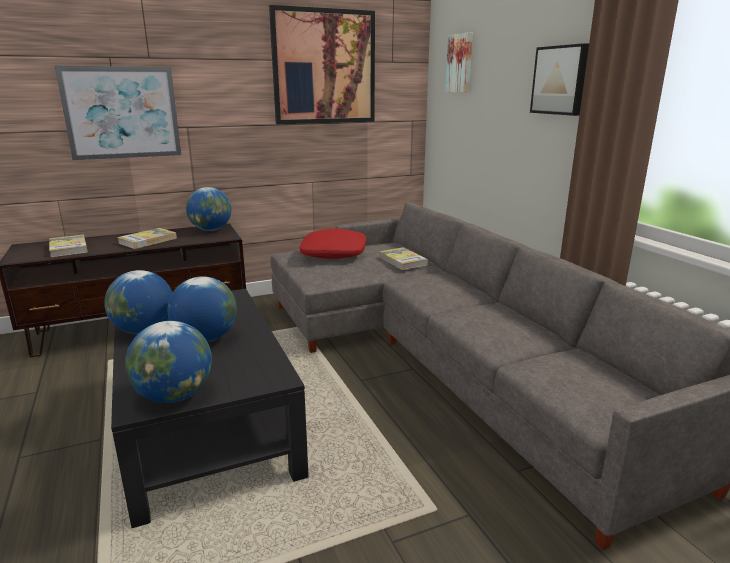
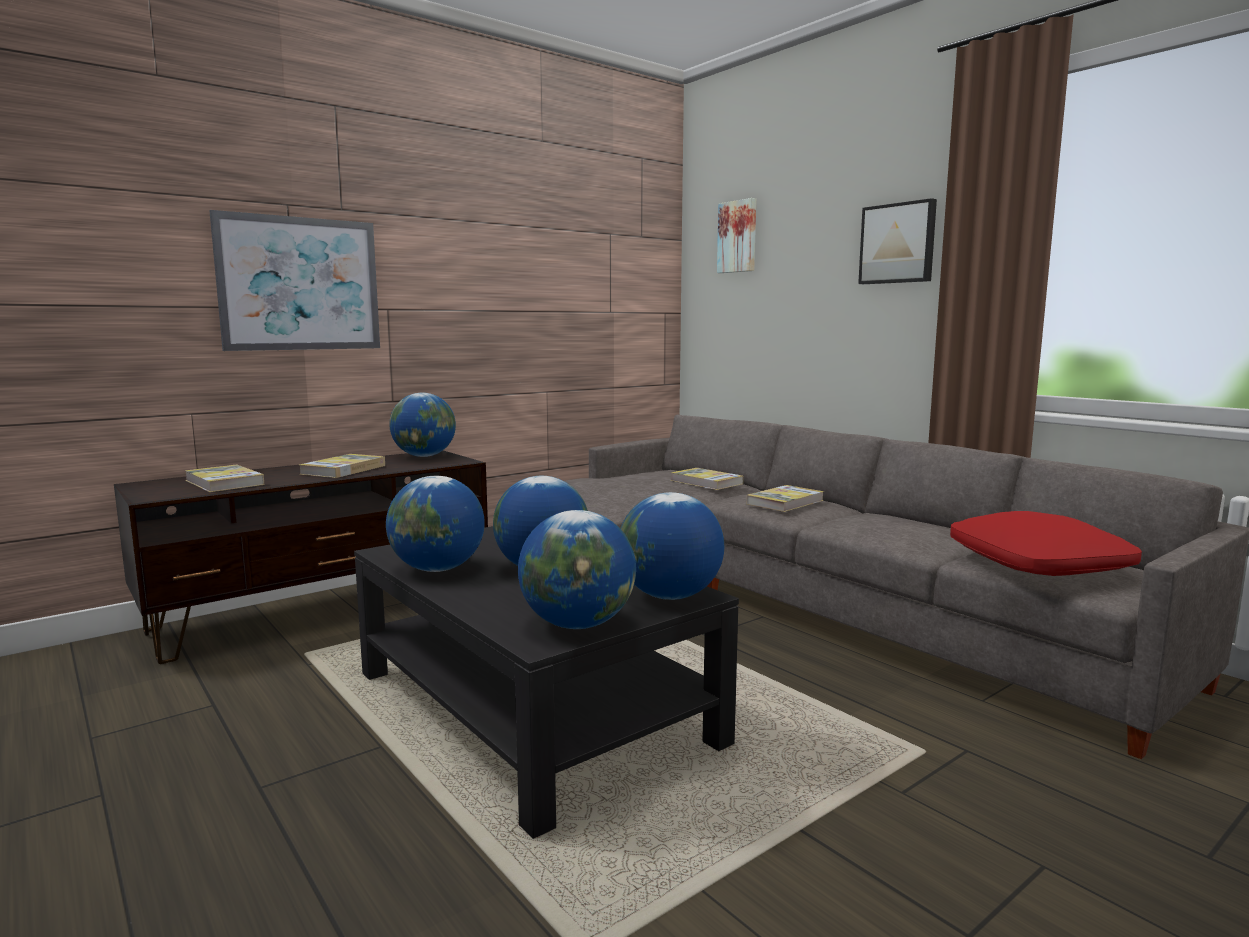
camera: 15 degrees left, 10 degrees down
picture [269,5,375,124] -> none
red pillow [300,228,366,259] -> red pillow moved to [950,511,1142,576]
none -> globe [620,492,724,600]
none -> book [747,485,824,512]

